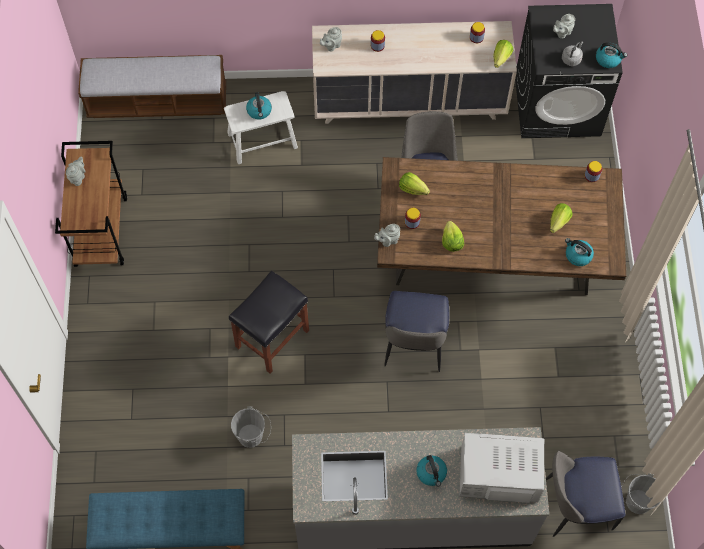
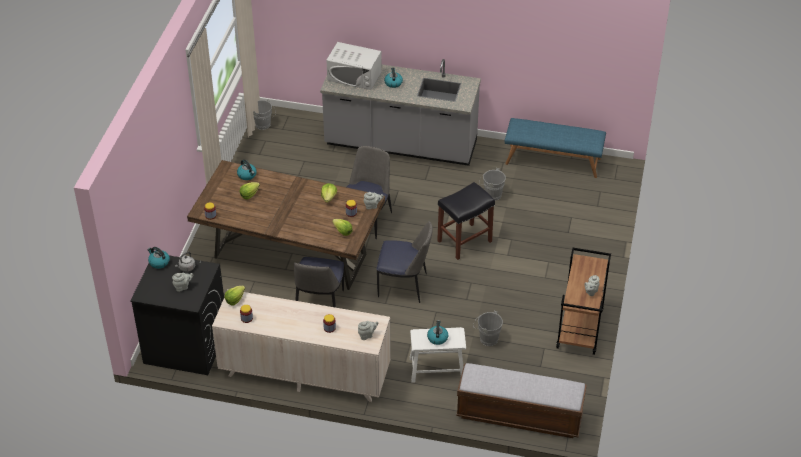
camera: 165 degrees left, 20 degrees down
chair [546,451,625,537] -> chair moved to [377,221,433,303]
none -> grey bucket [473,311,503,346]

